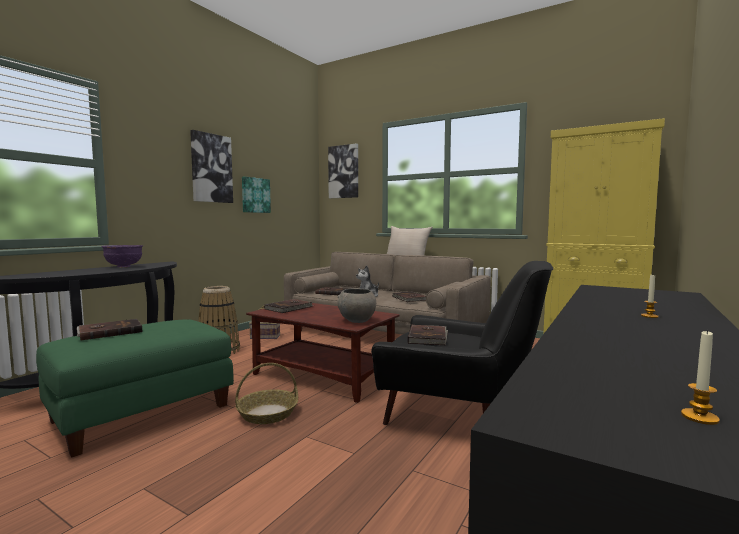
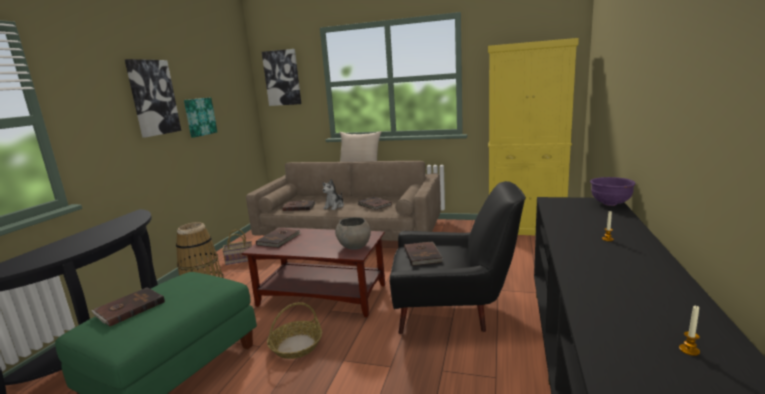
camera: 15 degrees left, 10 degrees up
purple bowl [101,245,143,267] -> purple bowl moved to [590,177,635,206]

